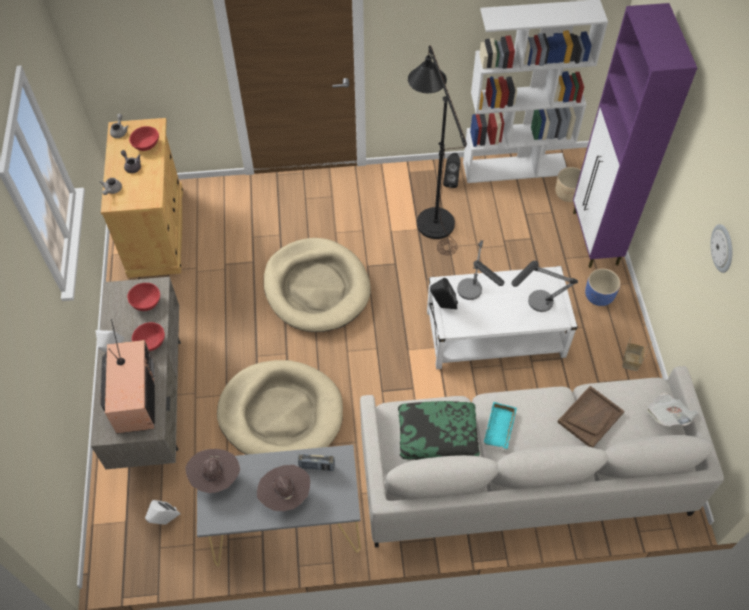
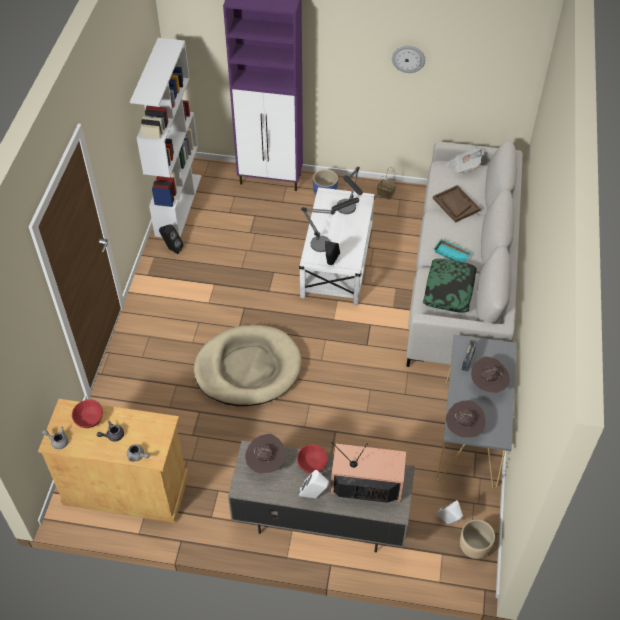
camera: 75 degrees left, 5 degrees down
red bowl [127,283,160,311] -> brown hat [245,434,285,474]
beige dog bed [217,360,343,455] -> none
black floor lamp [408,45,467,255] -> none
beige planter [555,167,581,202] -> beige planter moved to [460,519,495,559]

